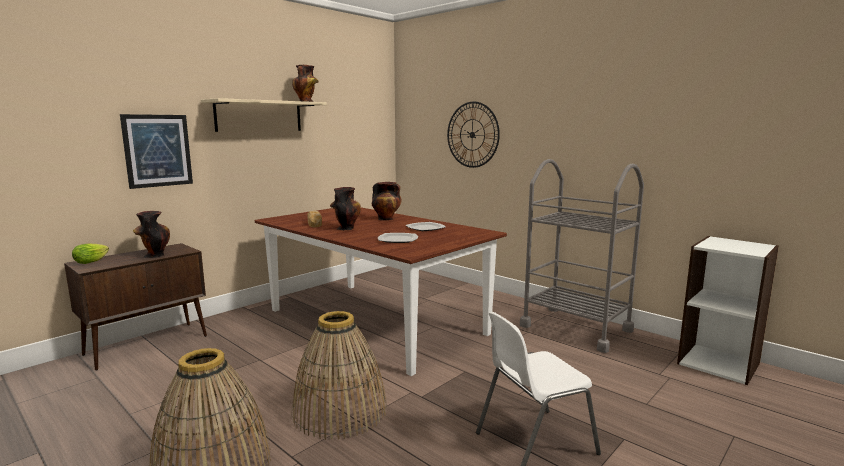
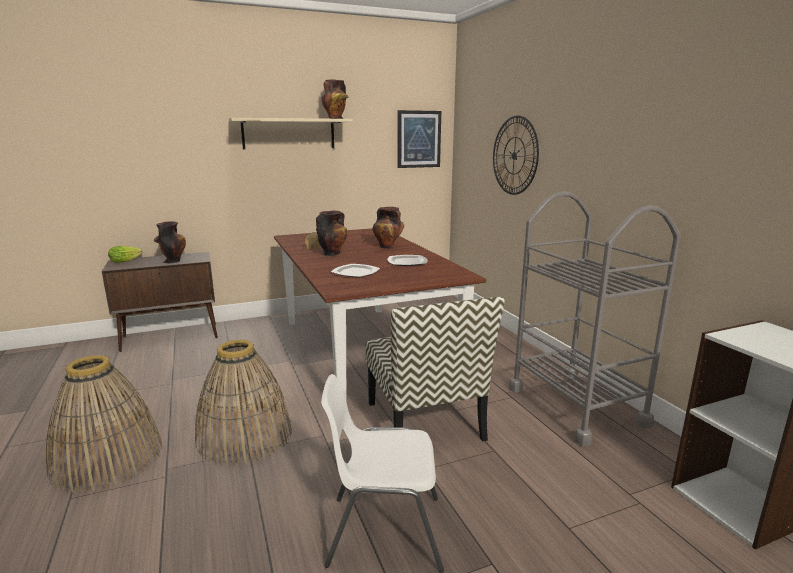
camera: 25 degrees right, 5 degrees up
picture [120,114,193,189] -> picture moved to [398,110,441,168]
none -> chair [365,297,505,441]

